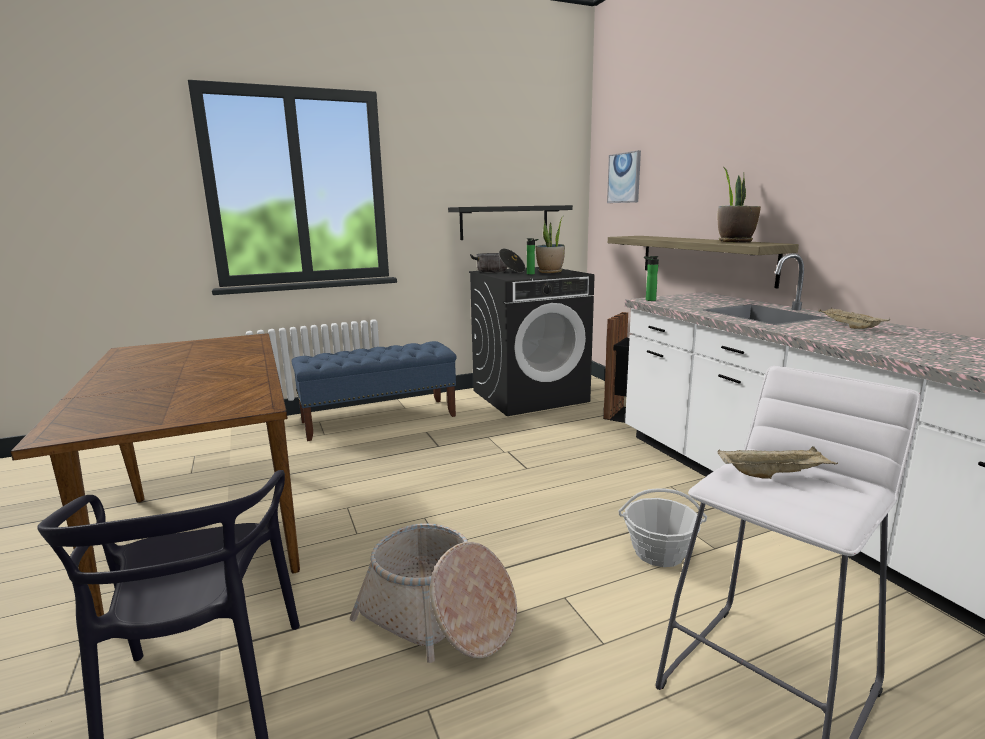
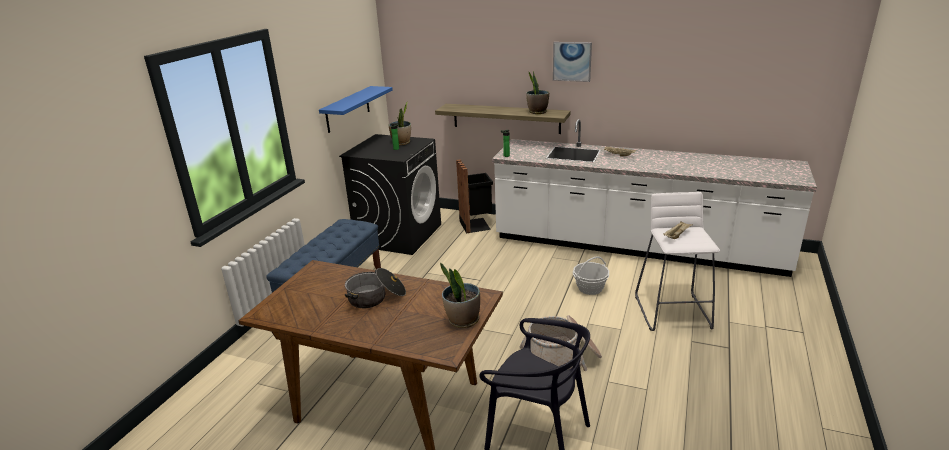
camera: 45 degrees left, 10 degrees up
black shelf [448,205,573,240] -> blue shelf [319,86,393,133]
cooking pot [470,249,525,273] -> cooking pot moved to [345,268,406,308]
picture [607,150,641,203] -> picture moved to [553,42,592,82]
none -> potted plant [440,263,480,328]

